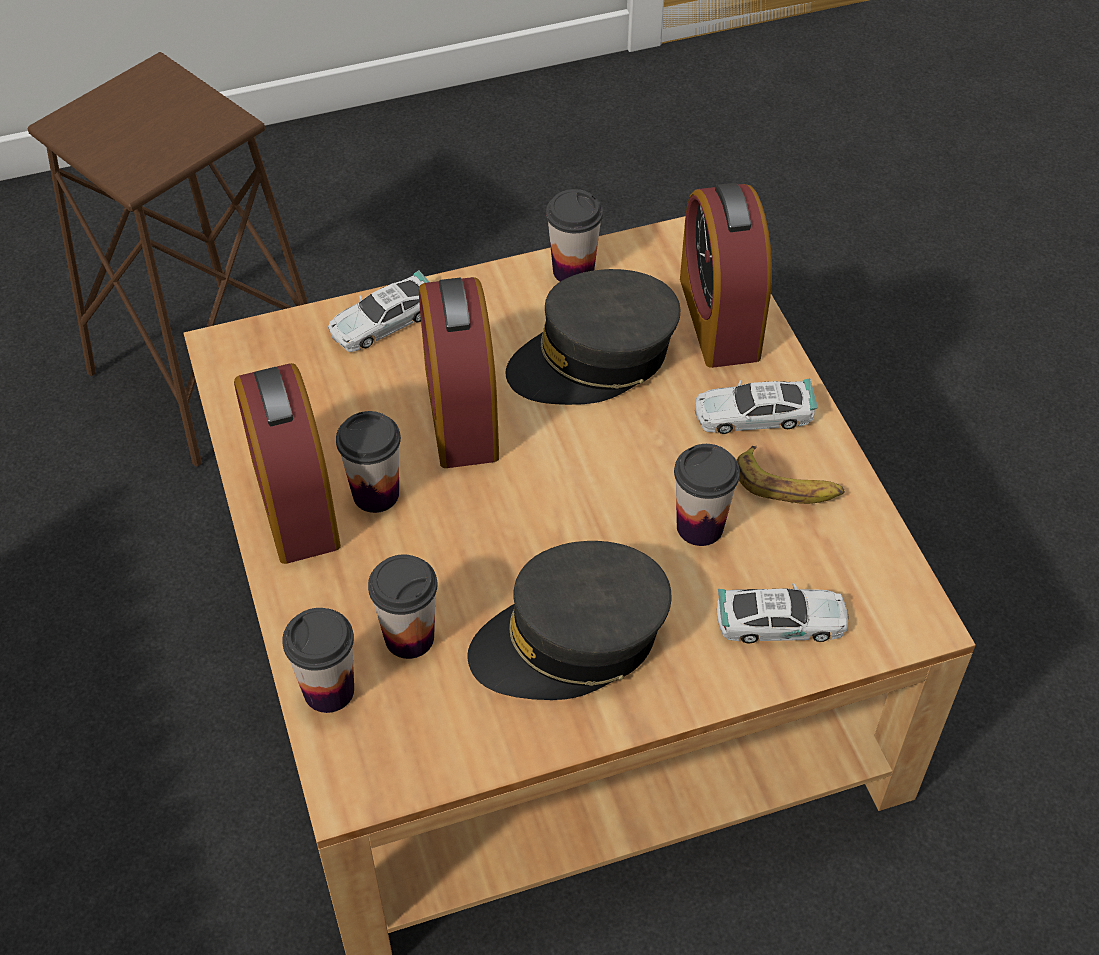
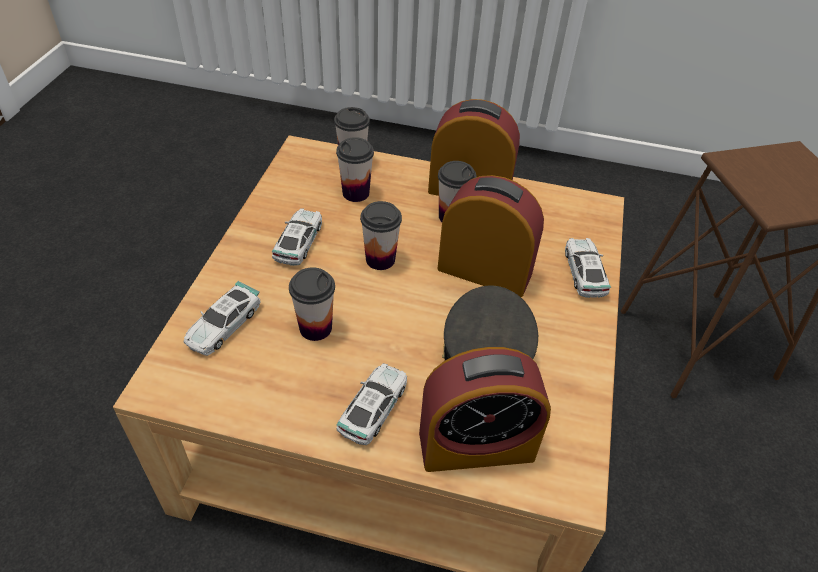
camera: 120 degrees right, 5 degrees down
grey cap [467,541,672,700] -> toy car [271,208,322,266]
cup [546,189,603,282] -> cup moved to [360,201,402,270]
alarm clock [680,183,772,368] -> alarm clock turned 150 degrees clockwise [419,347,551,472]
banana [736,446,845,504] -> none

